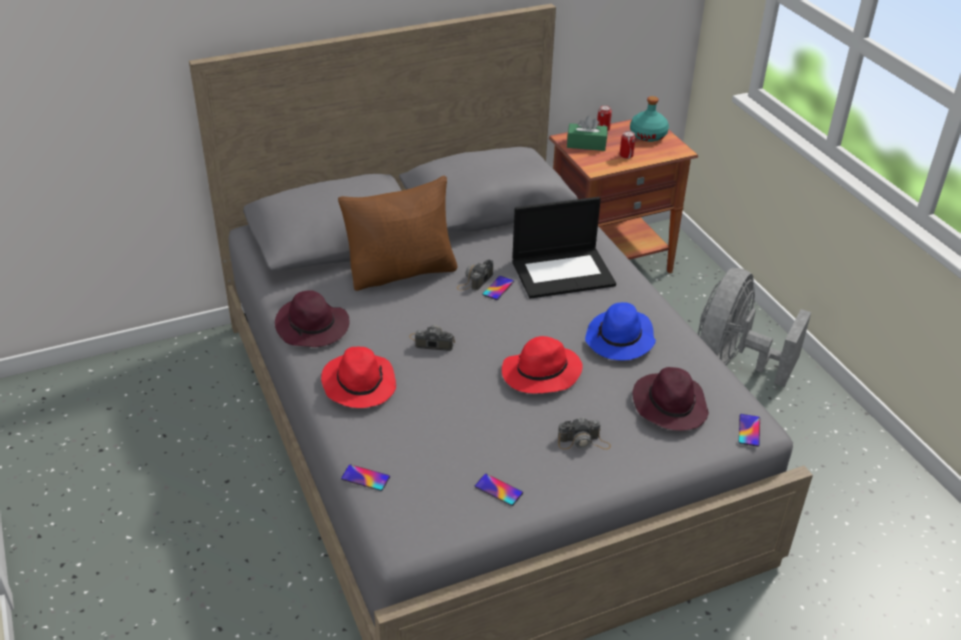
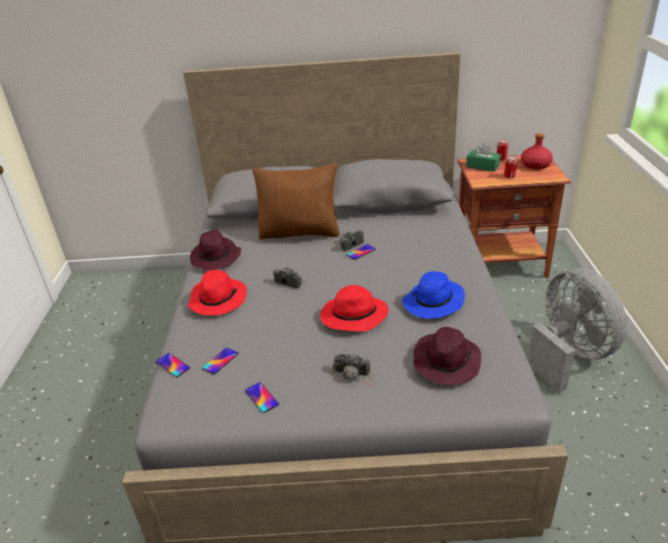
camera: 25 degrees right, 5 degrees down
laptop [512,197,616,299] -> none
turquoise bottle [630,96,669,142] -> red bottle [521,133,553,170]
grey fan [698,268,811,387] -> grey fan turned 105 degrees clockwise [527,268,627,392]
phone [739,414,760,447] -> phone moved to [202,348,238,374]

